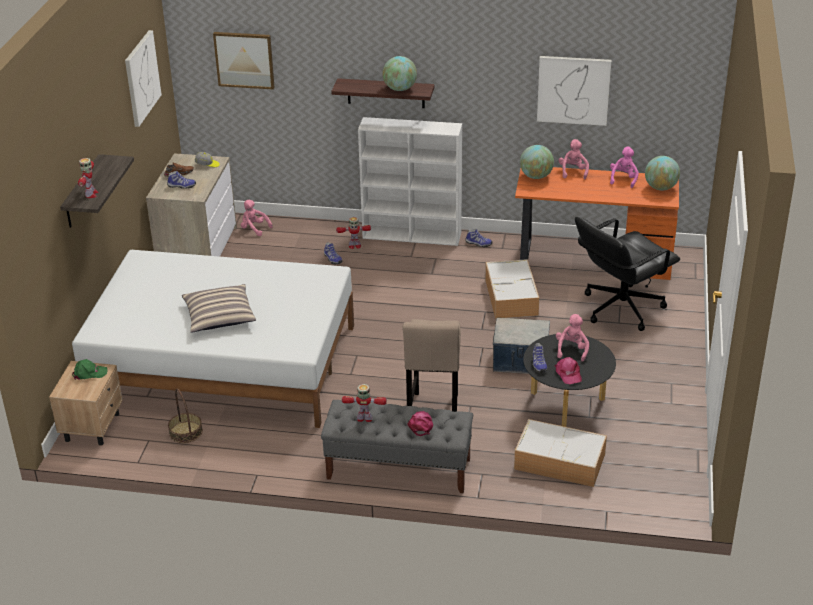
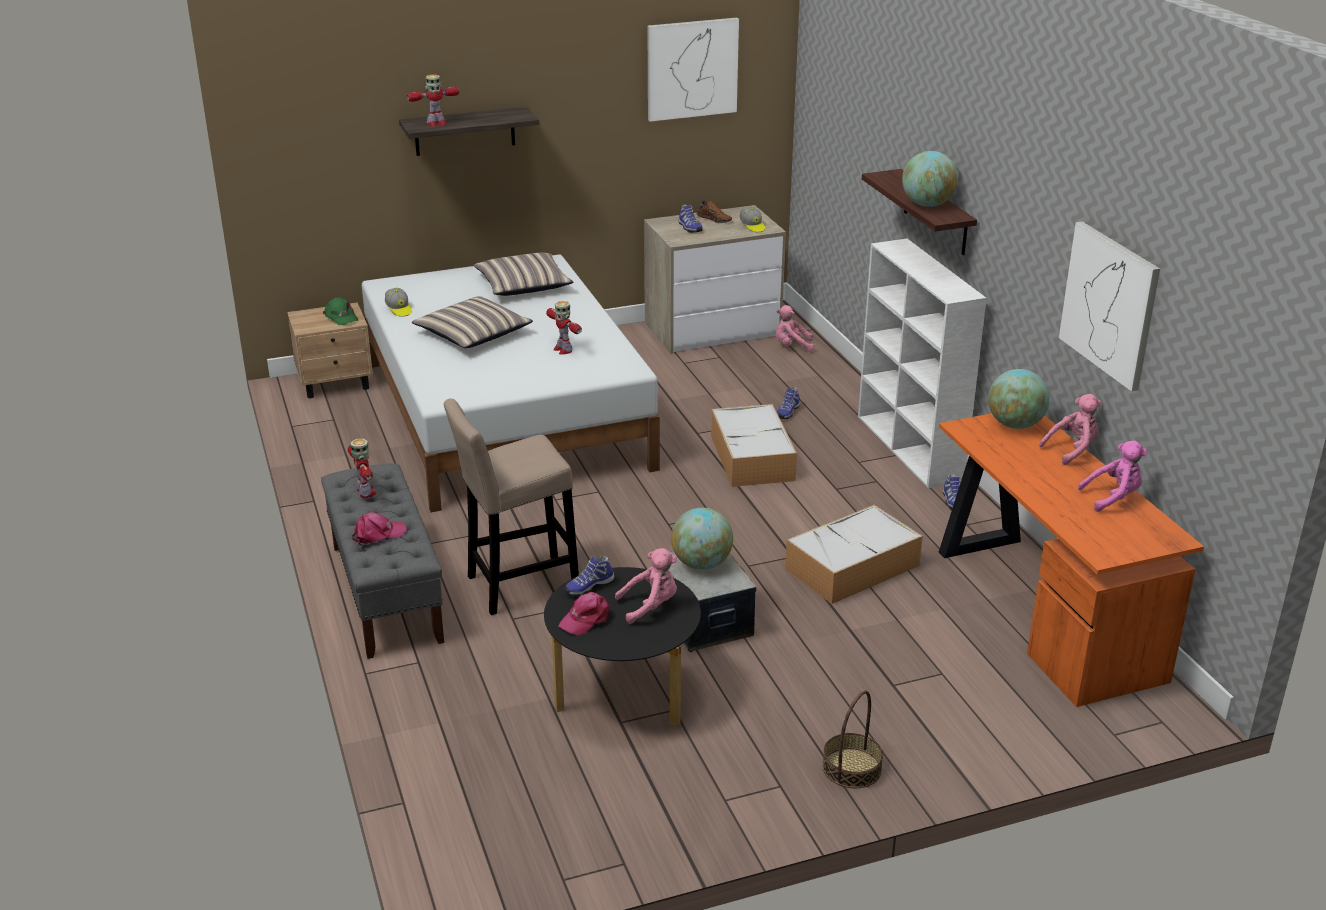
camera: 60 degrees right, 5 degrees down
basket [168,389,203,443] -> basket moved to [822,690,883,788]
picture [213,32,275,90] -> none
pink plush toy [241,200,273,236] -> pink plush toy turned 90 degrees counterclockwise [775,305,814,352]
toy robot [336,217,371,249] -> toy robot moved to [546,301,582,354]
storage box [514,419,607,487] -> storage box moved to [711,404,797,487]
black office chair [575,217,680,331] -> none
globe [645,156,680,190] -> globe moved to [671,508,733,570]
none -> cap [385,288,412,317]
none -> pillow [474,252,573,296]

